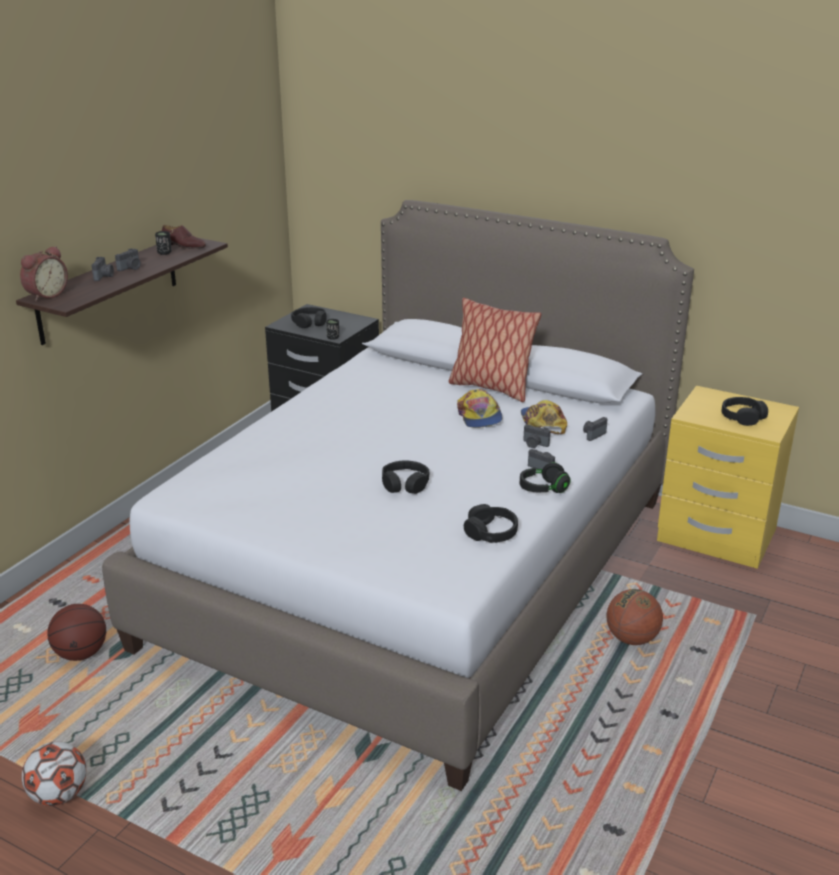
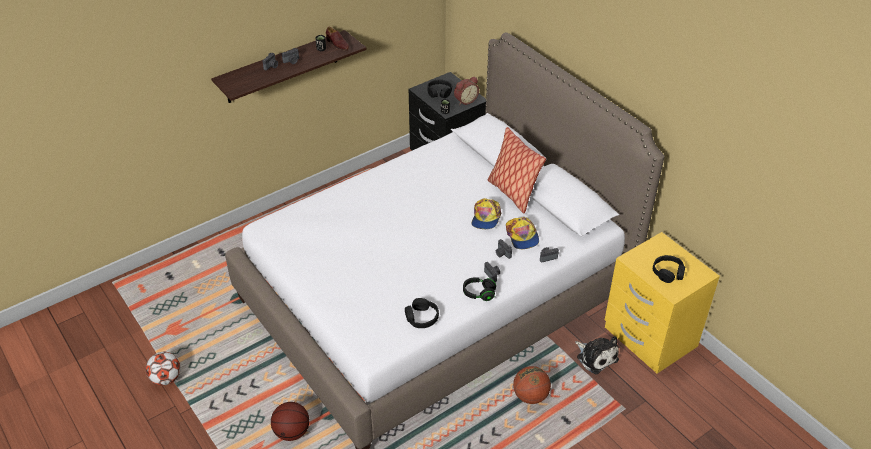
camera: 25 degrees right, 15 degrees up
alarm clock [20,246,68,301] -> alarm clock moved to [454,77,479,105]
basketball [47,604,106,661] -> basketball moved to [271,402,309,441]
black headphones [382,461,429,494] -> none
cap [521,400,567,434] -> cap turned 150 degrees clockwise [506,217,539,249]
none -> plush toy [575,336,619,374]

